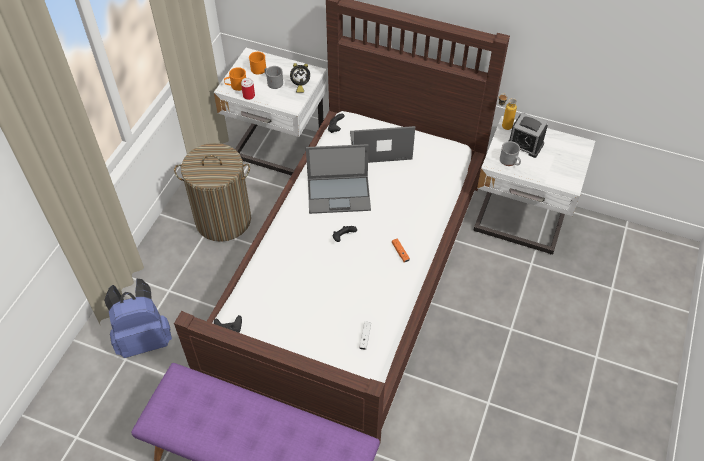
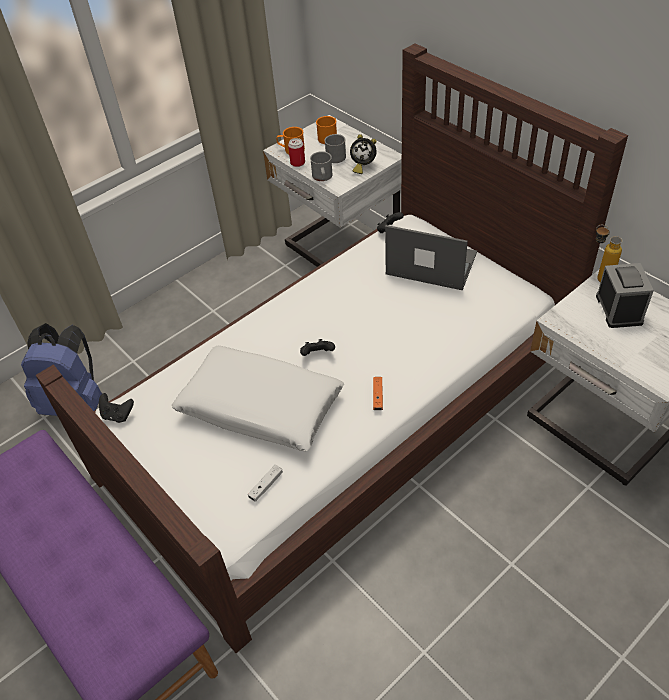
camera: 30 degrees right, 5 degrees down
laundry basket [174,143,251,242] -> none
laptop [306,144,371,214] -> none
grey mug [500,141,521,166] -> grey mug moved to [310,151,332,181]
alarm clock [509,113,548,158] -> alarm clock turned 150 degrees counterclockwise [596,263,654,328]
none -> white pillow [172,346,344,451]

